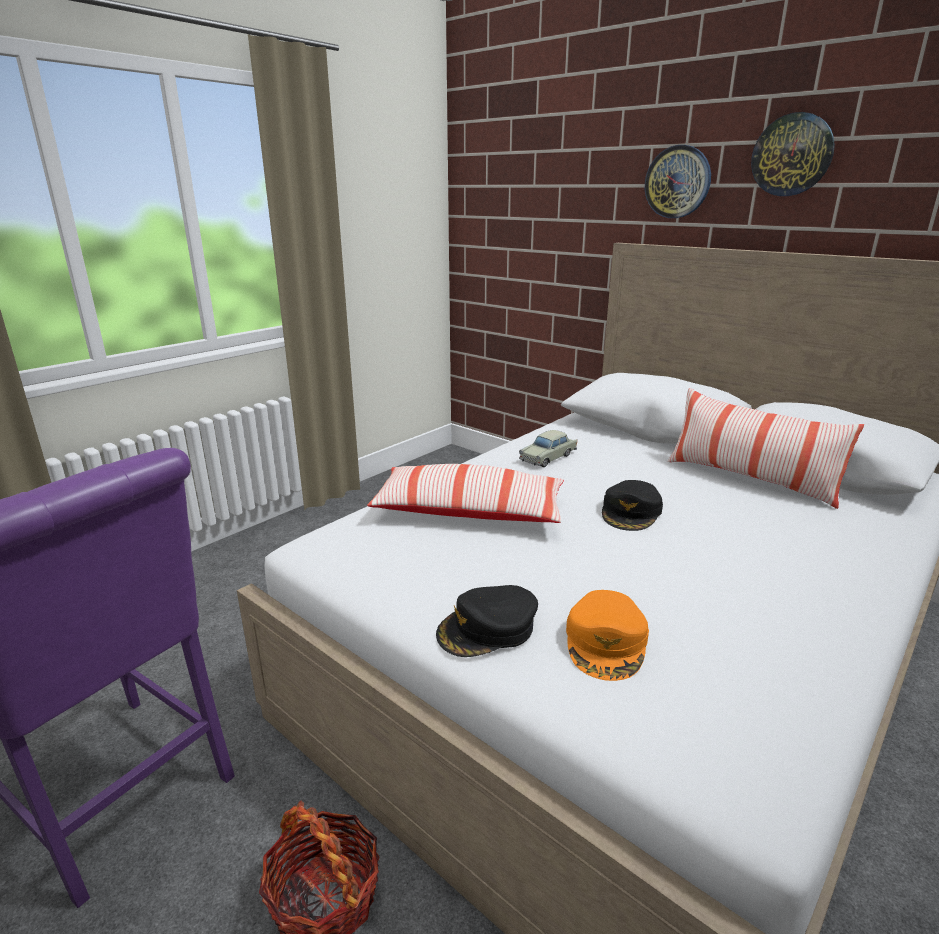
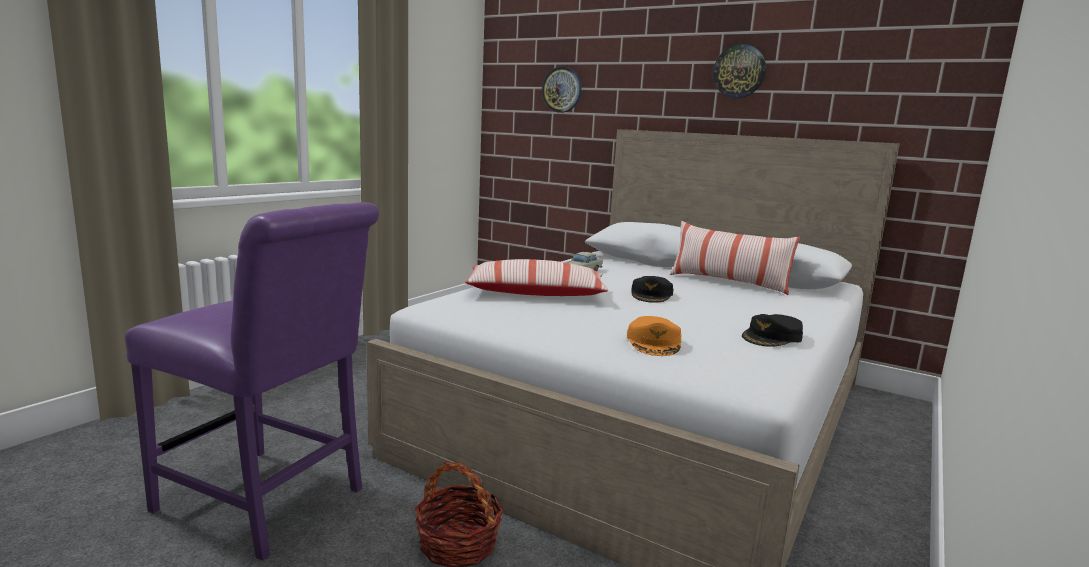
camera: 10 degrees left, 10 degrees down
black cap [436,585,538,657] -> black cap moved to [742,314,803,347]
wall clock [645,145,711,218] -> wall clock moved to [542,67,581,113]

